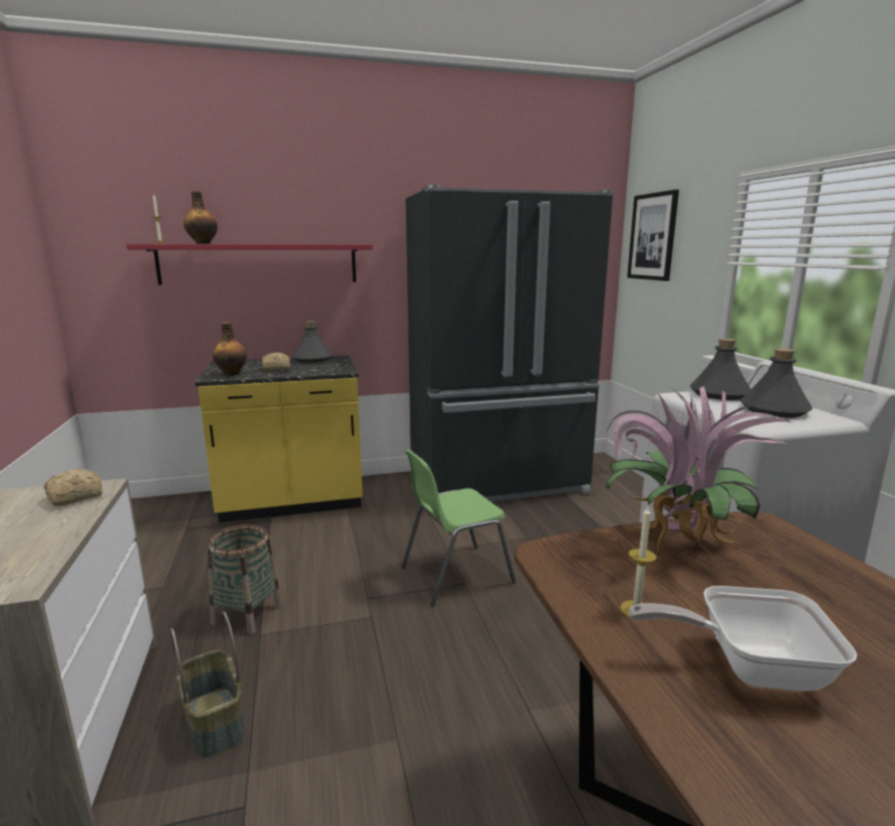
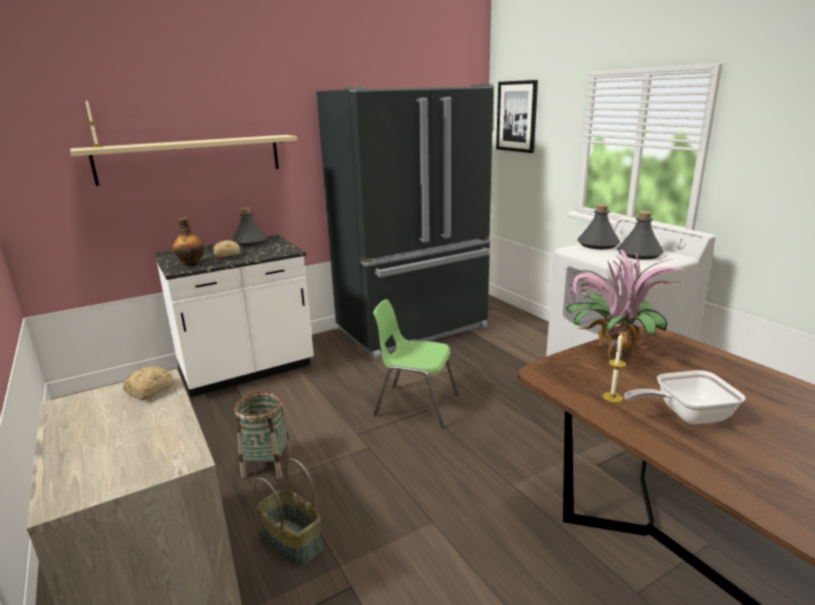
camera: 15 degrees left, 5 degrees up
red shelf [126,244,373,285] -> beige shelf [70,135,297,186]
bottle [184,191,218,244] -> none
yellow counter [195,355,363,523] -> white counter [154,235,314,398]
green chair [401,449,516,606] -> green chair turned 60 degrees clockwise [373,299,459,428]

